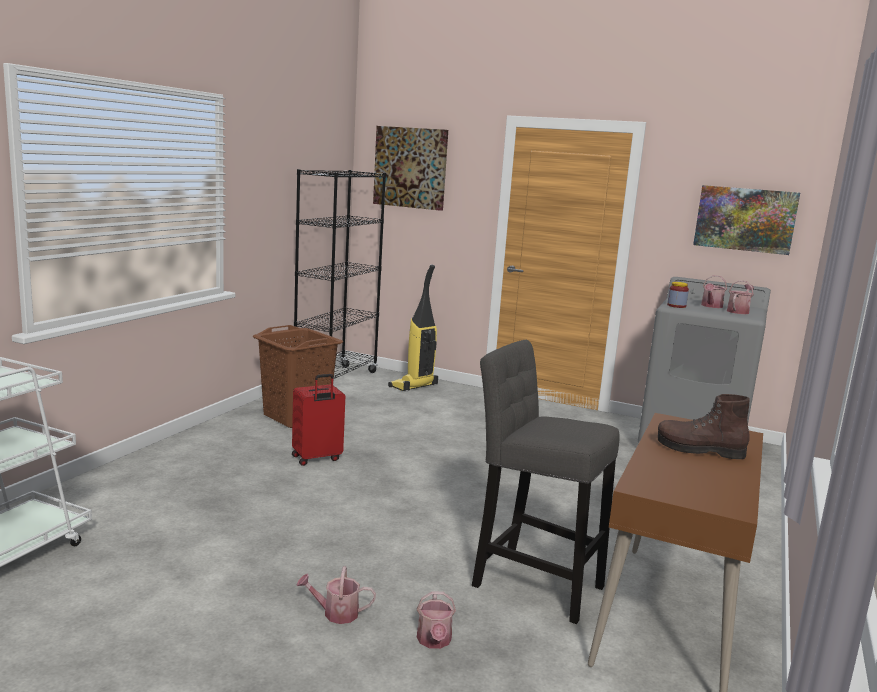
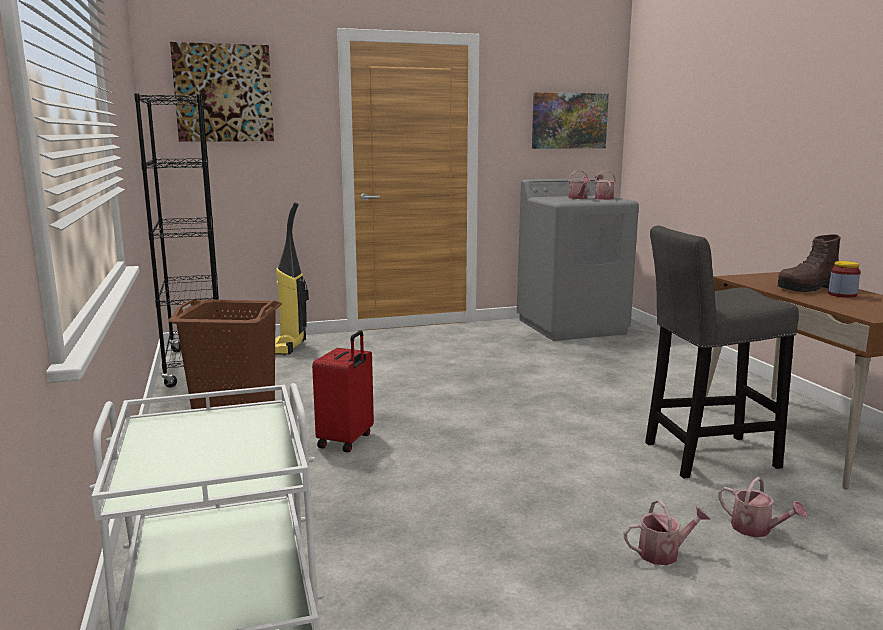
camera: 40 degrees left, 0 degrees up
watering can [296,566,376,624] -> watering can turned 150 degrees counterclockwise [624,500,711,565]
jar [667,282,689,308] -> jar moved to [828,261,861,298]

